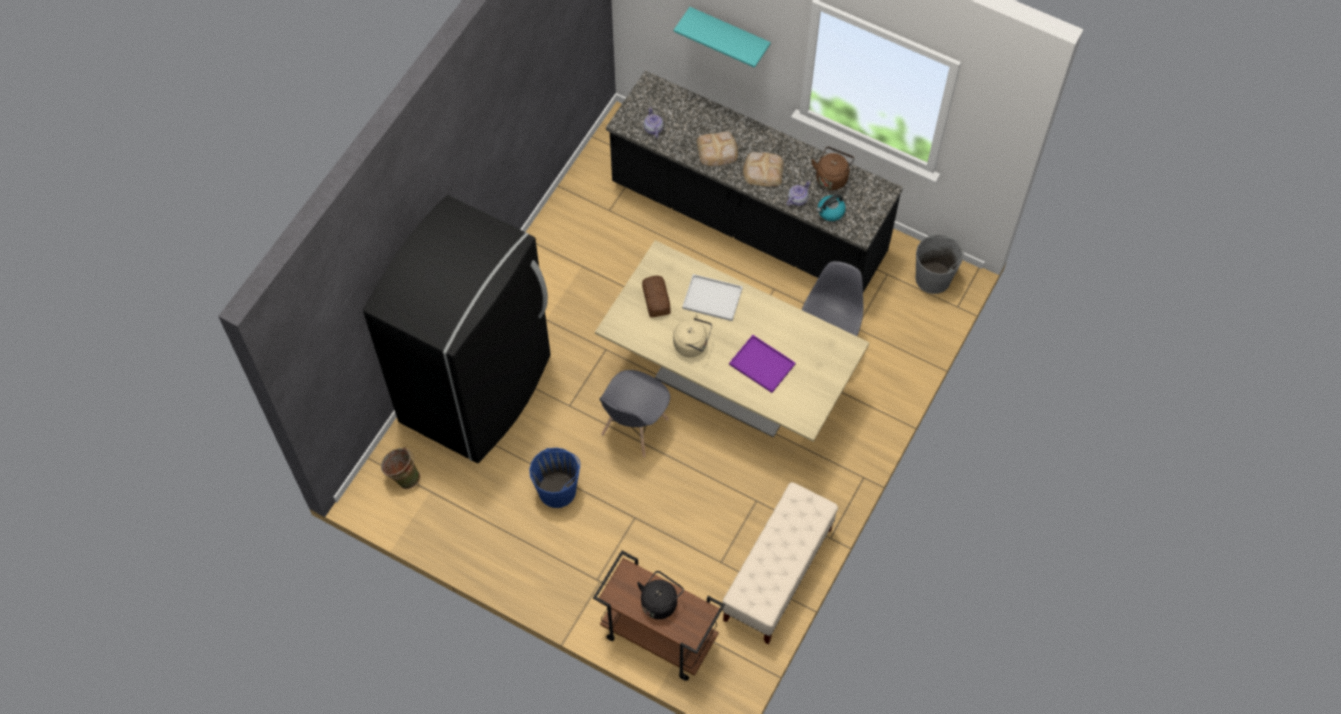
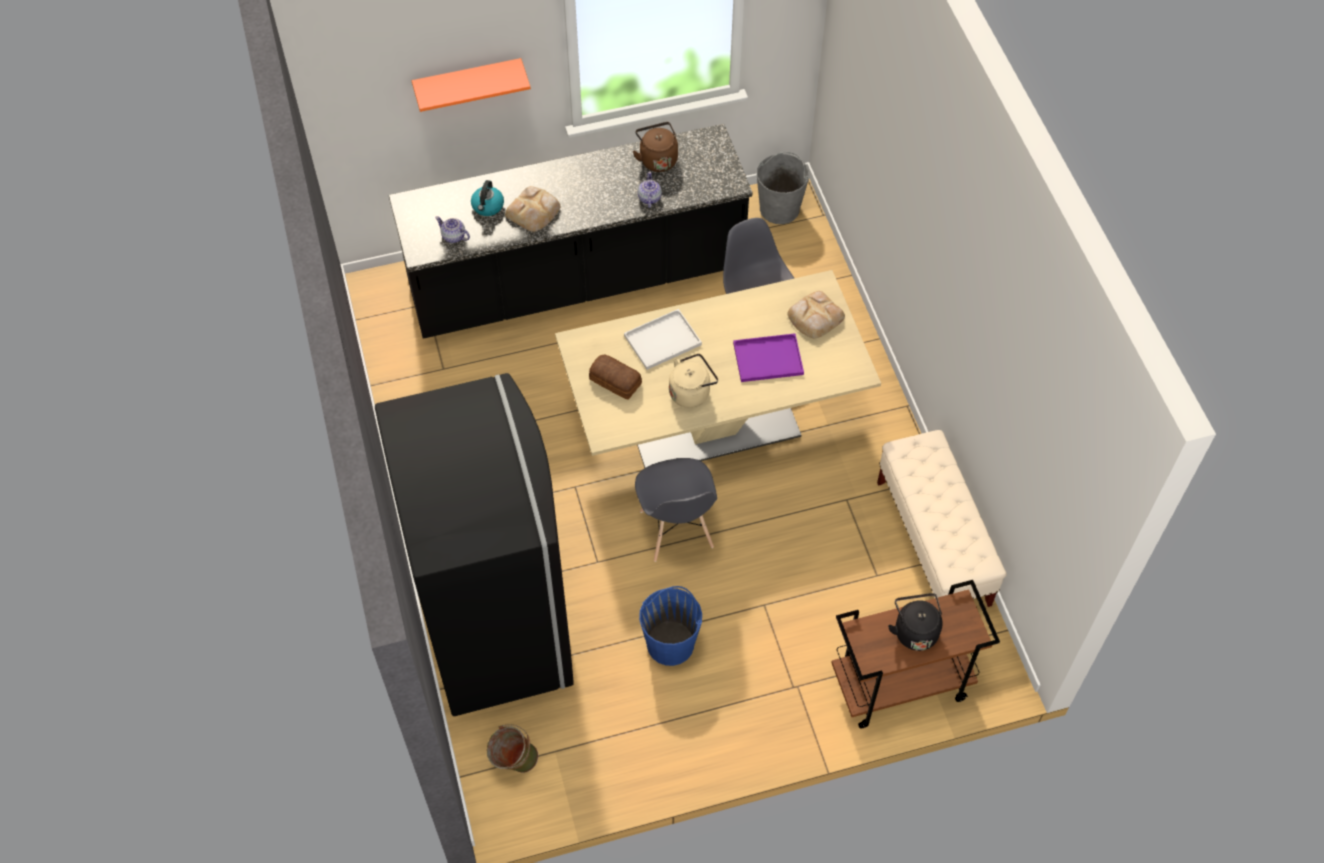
camera: 45 degrees left, 5 degrees down
turquoise shelf [674,7,771,68] -> orange shelf [412,58,531,112]
bread [743,152,784,187] -> bread moved to [787,291,845,338]
kettle [817,194,846,221] -> kettle moved to [471,180,504,216]

